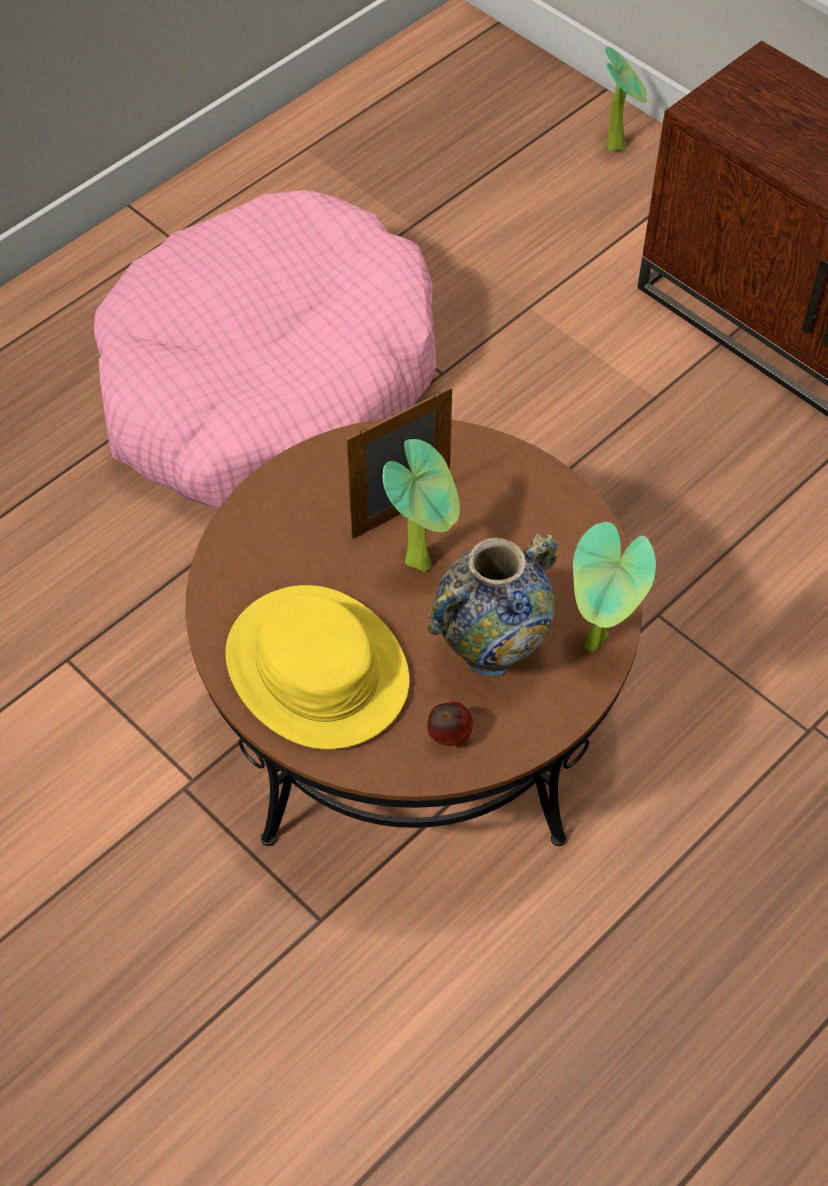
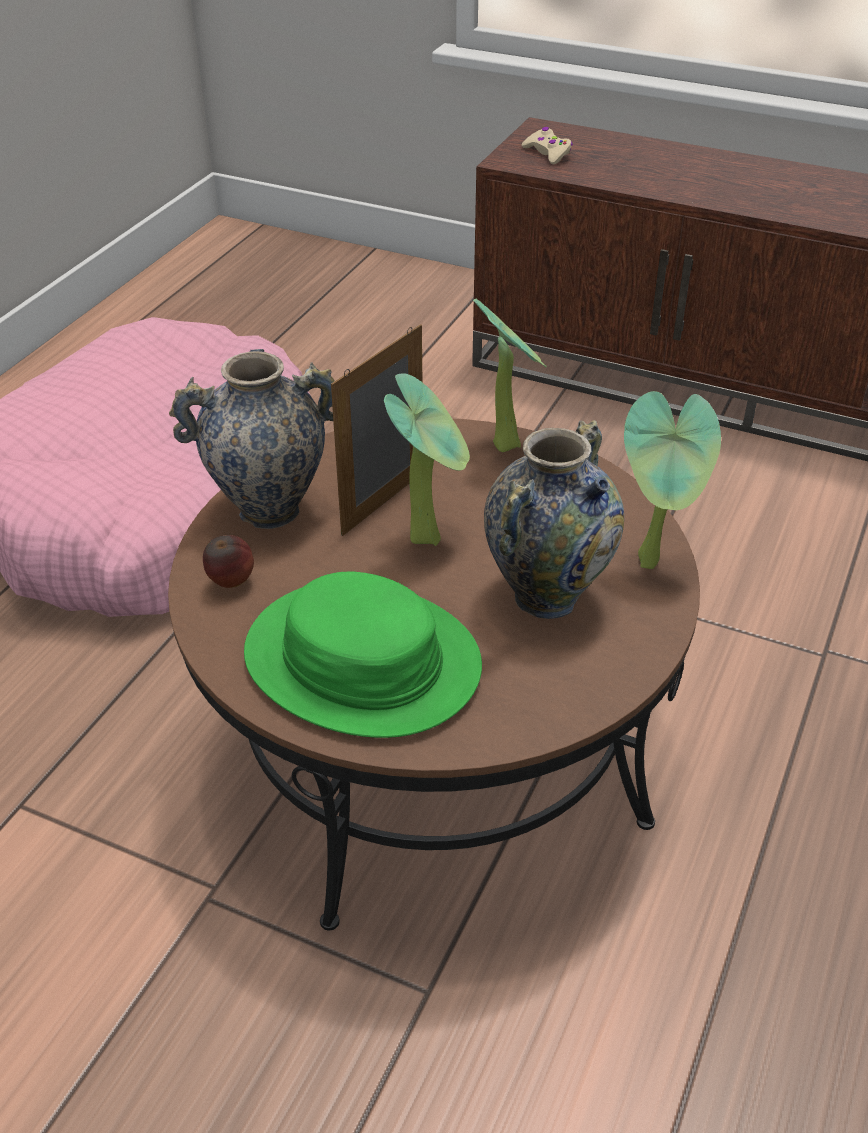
camera: 20 degrees left, 15 degrees down
yellow hat [225,585,410,749] -> green hat [244,572,482,738]
apple [427,702,473,746] -> apple moved to [203,535,254,588]
potted plant [604,47,648,152] -> potted plant moved to [473,298,547,452]
none -> vase [169,349,335,529]
none -> beige game controller [522,127,573,164]

